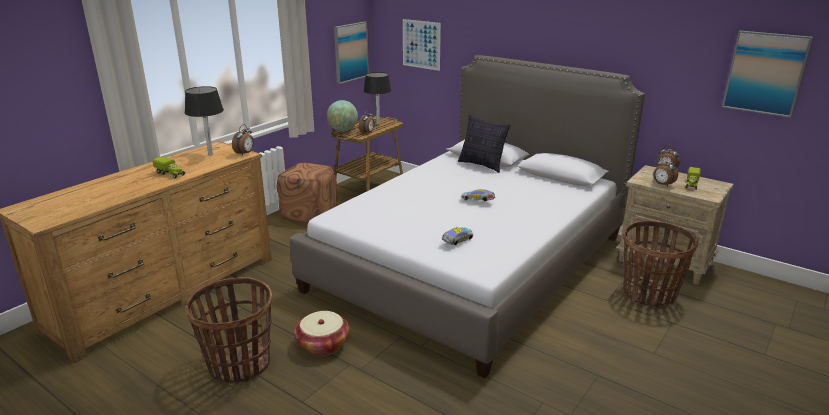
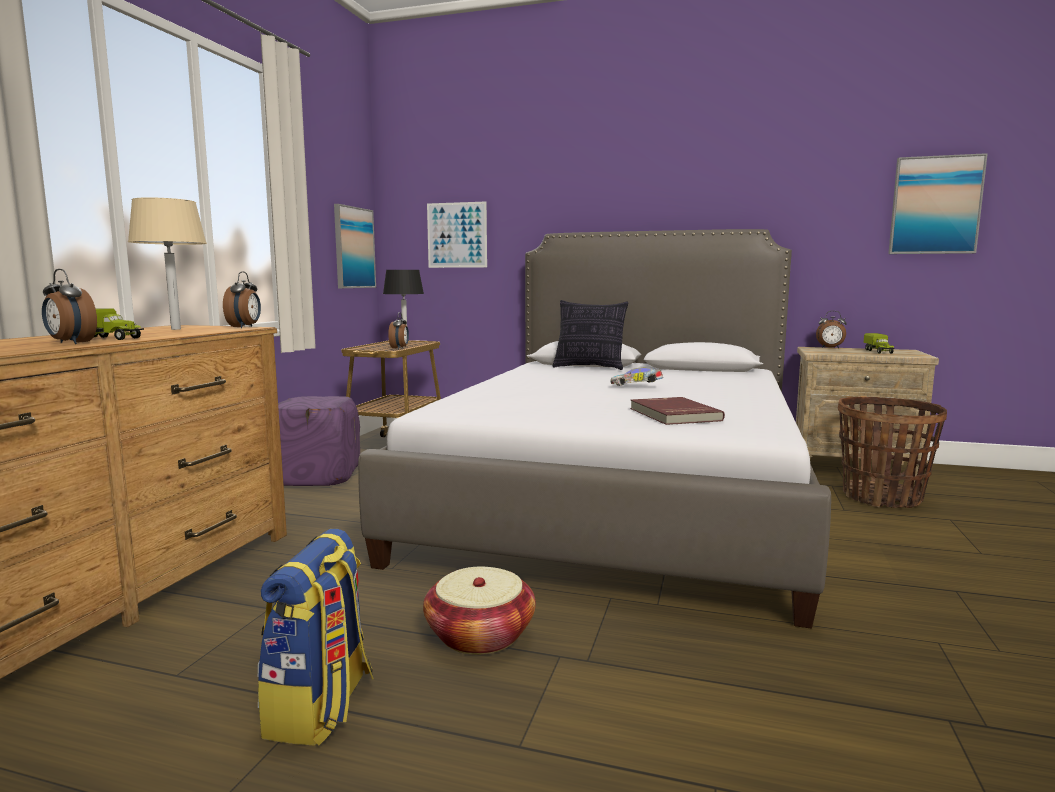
camera: 20 degrees left, 15 degrees down
black table lamp [185,86,224,156] -> beige table lamp [128,197,207,330]
basket [185,277,272,384] -> backpack [258,529,374,746]
brown ottoman [276,162,337,223] -> purple ottoman [278,396,360,486]
globe [327,100,358,132] -> none
toy car [442,227,473,245] -> red book [630,397,725,425]
alarm clock [653,156,678,187] -> alarm clock moved to [42,269,97,344]

